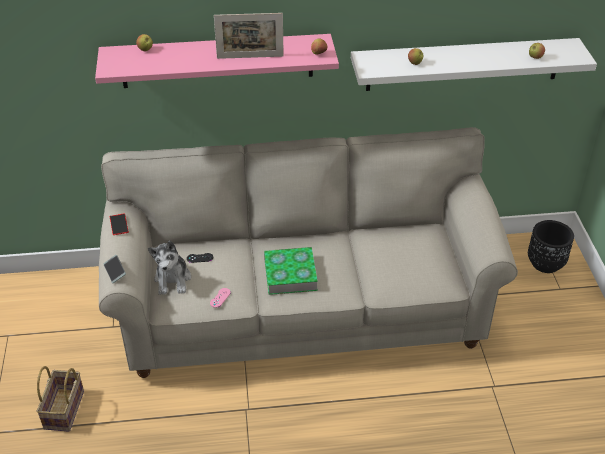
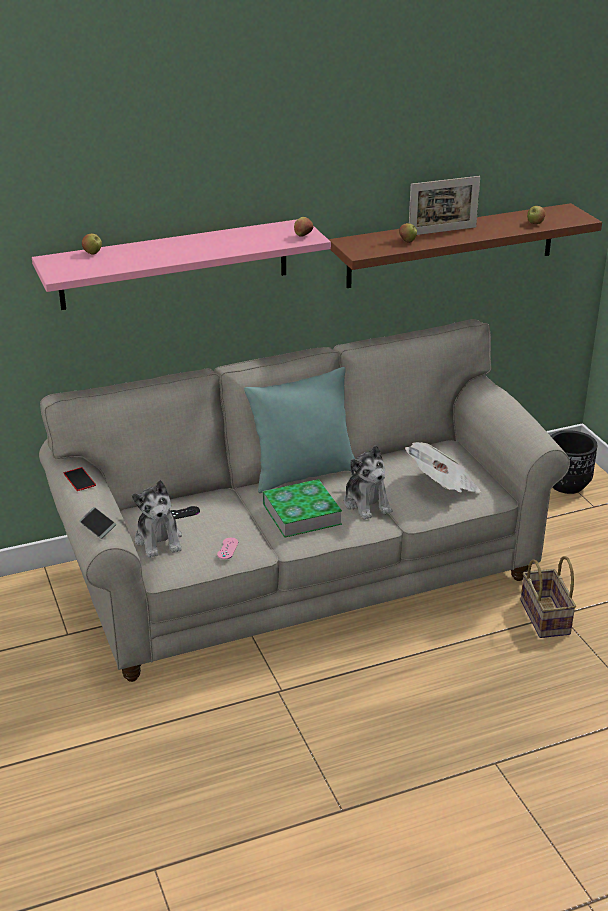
camera: 15 degrees left, 10 degrees down
basket [36,366,84,432] -> basket moved to [521,556,576,638]
picture frame [214,13,284,59] -> picture frame moved to [409,176,480,235]
white shelf [351,38,597,91] -> brown shelf [328,203,602,288]
none -> turquoise pillow [244,367,355,493]
none -> plush toy [344,445,392,520]
none -> newspaper [405,442,481,493]

